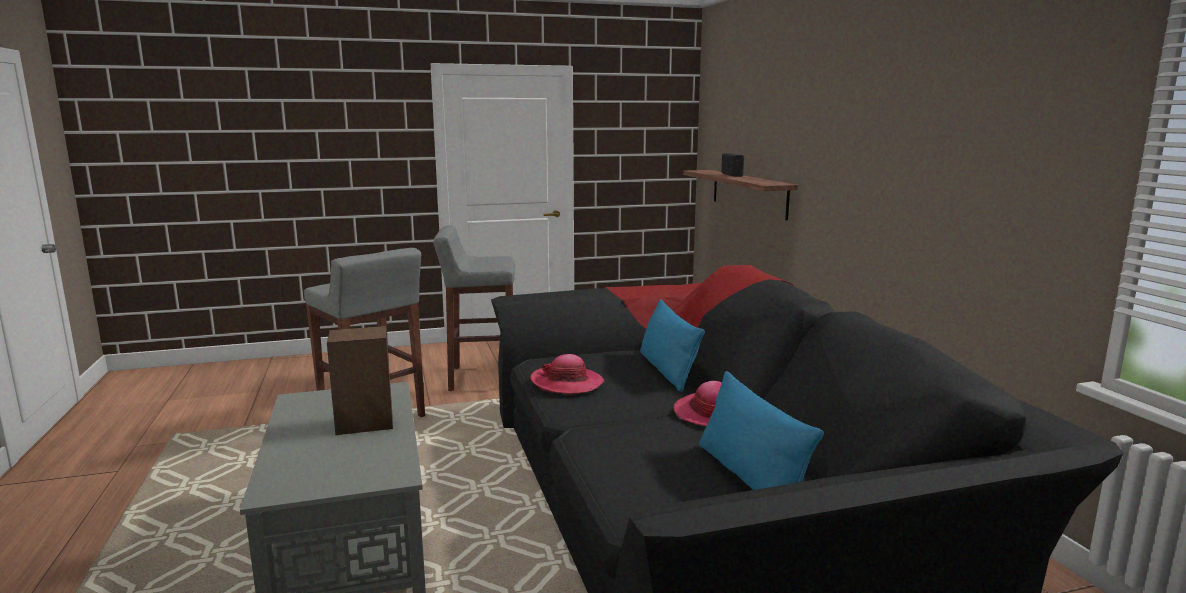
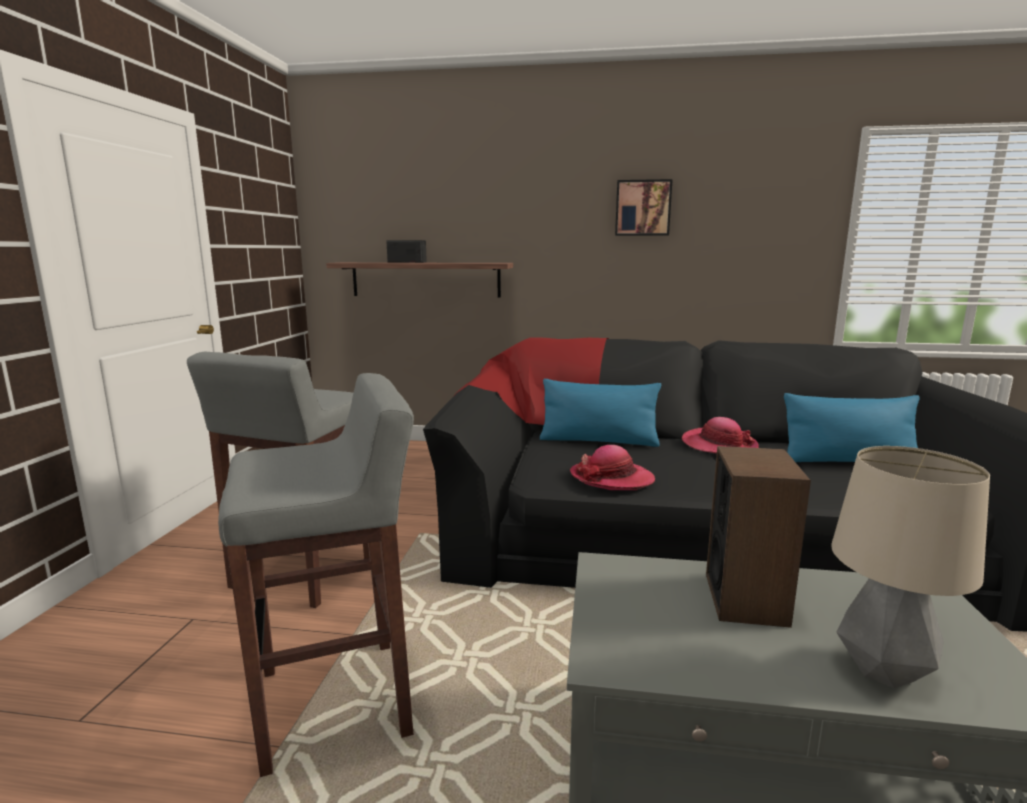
camera: 65 degrees left, 0 degrees up
none -> picture [615,179,673,236]
none -> table lamp [831,446,990,688]

